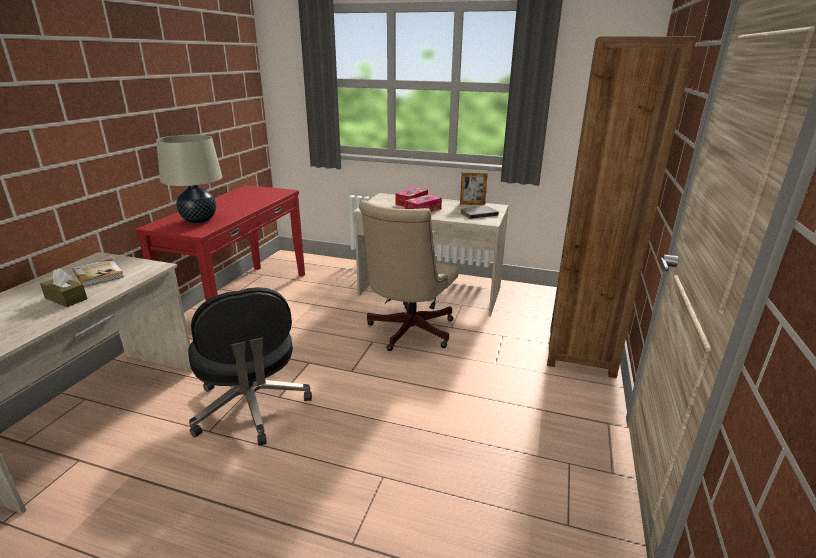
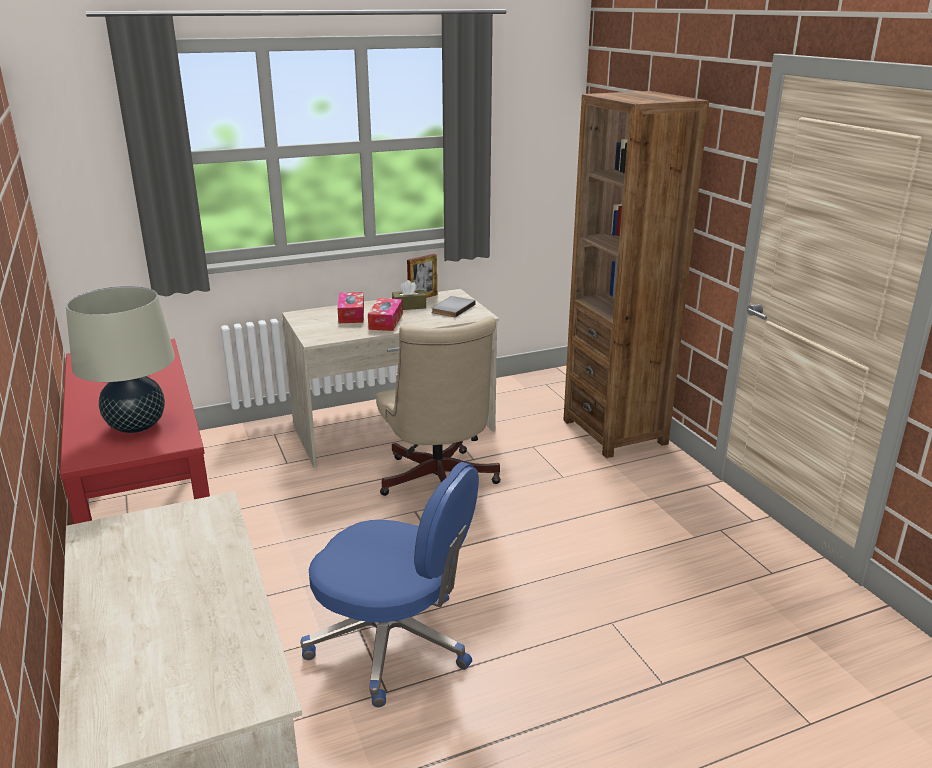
camera: 40 degrees left, 0 degrees up
brown tissue box [40,268,87,307] -> brown tissue box moved to [392,280,426,310]
book [73,259,124,287] -> none
black office chair [188,287,312,446] -> blue office chair [300,462,479,707]

